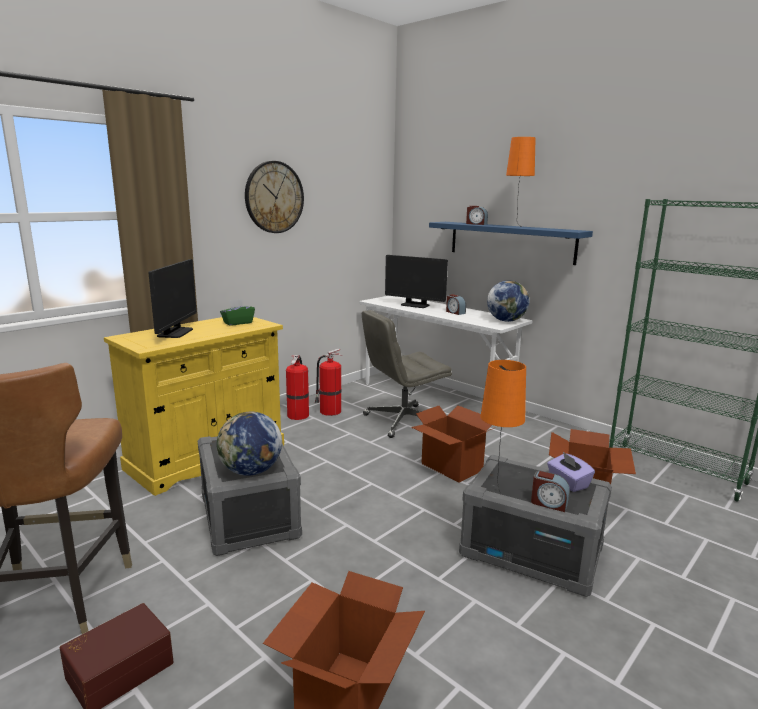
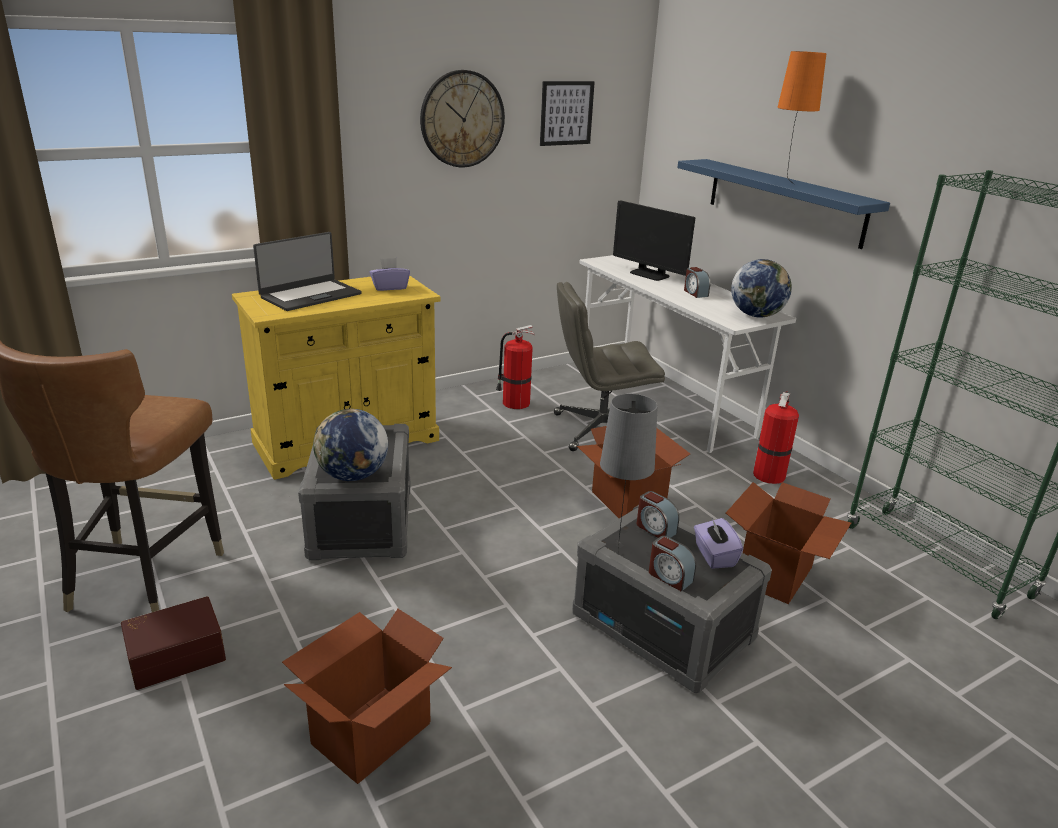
camera: 15 degrees right, 10 degrees up
monitor [148,259,197,338] -> laptop [253,232,362,311]
green tissue box [220,299,255,326] -> purple tissue box [370,258,410,291]
fire extinguisher [286,355,309,420] -> fire extinguisher moved to [753,391,799,484]
alarm clock [466,206,488,225] -> alarm clock moved to [637,491,679,538]
orange table lamp [481,360,526,495] -> grey table lamp [600,394,658,551]
none -> picture [540,81,595,146]

